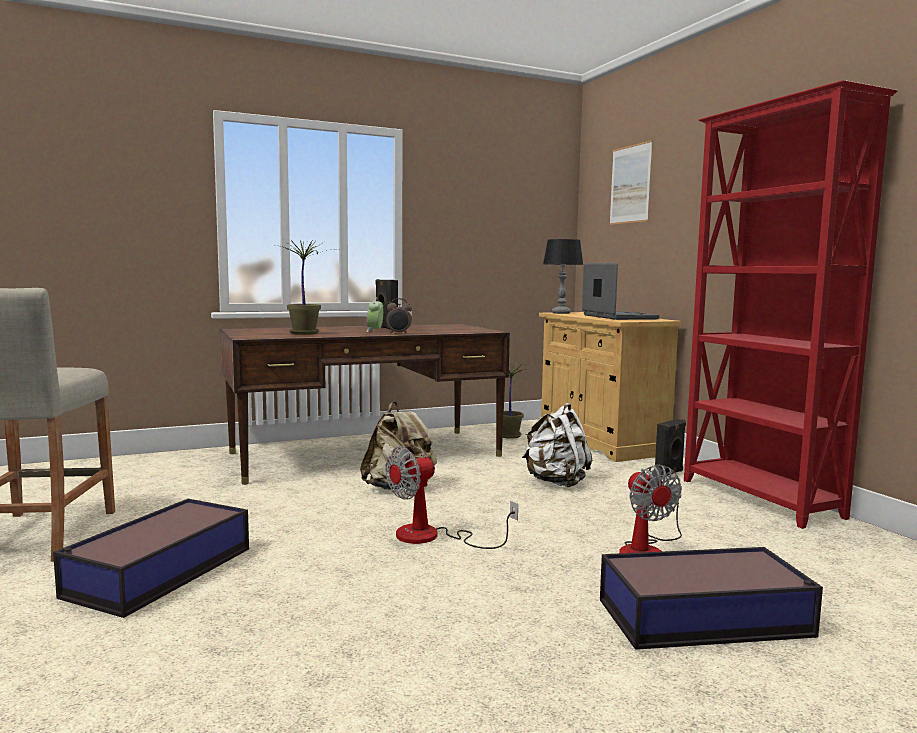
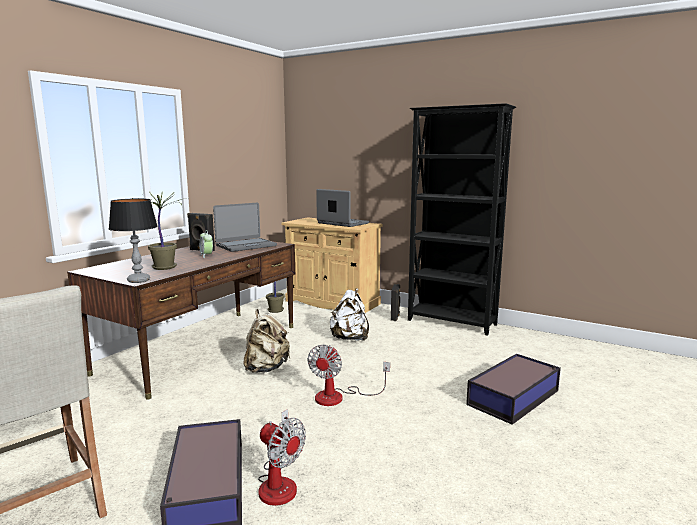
camera: 35 degrees left, 5 degrees up
alarm clock [386,298,412,334] -> none
table lamp [543,239,583,314] -> table lamp moved to [109,198,158,283]
picture [609,140,653,225] -> none
fan [619,465,682,553] -> fan moved to [258,409,306,506]
red bookcase [684,80,898,529] -> black bookcase [408,103,516,336]
none -> laptop [213,203,277,252]

